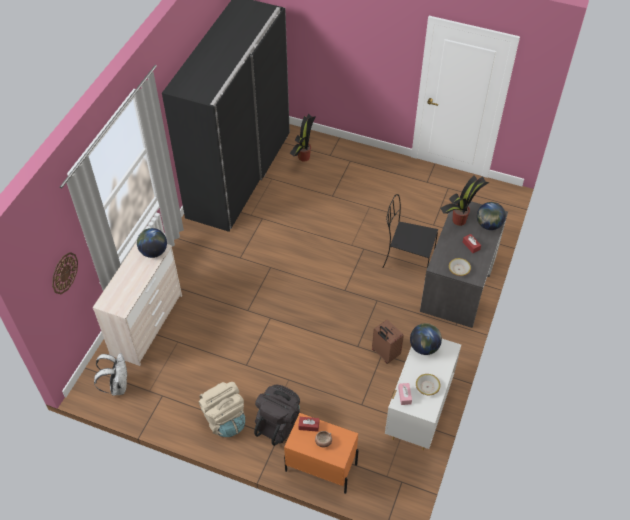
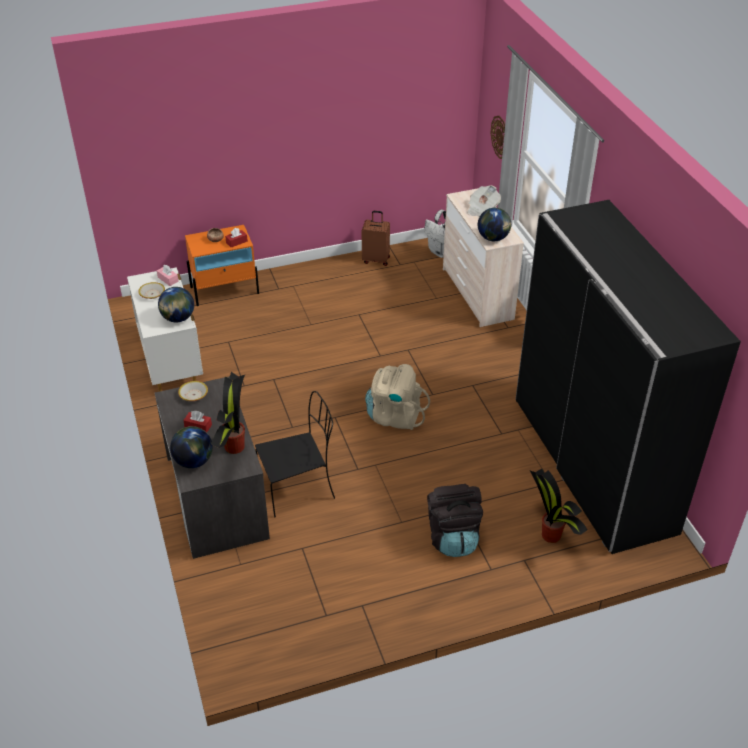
camera: 140 degrees right, 10 degrees down
beige backpack [199,382,245,437] -> beige backpack moved to [365,364,430,430]
black backpack [254,385,300,446] -> black backpack moved to [427,484,483,557]
brown suitcase [372,320,404,364] -> brown suitcase moved to [362,211,390,266]
none -> newspaper [467,185,501,217]

